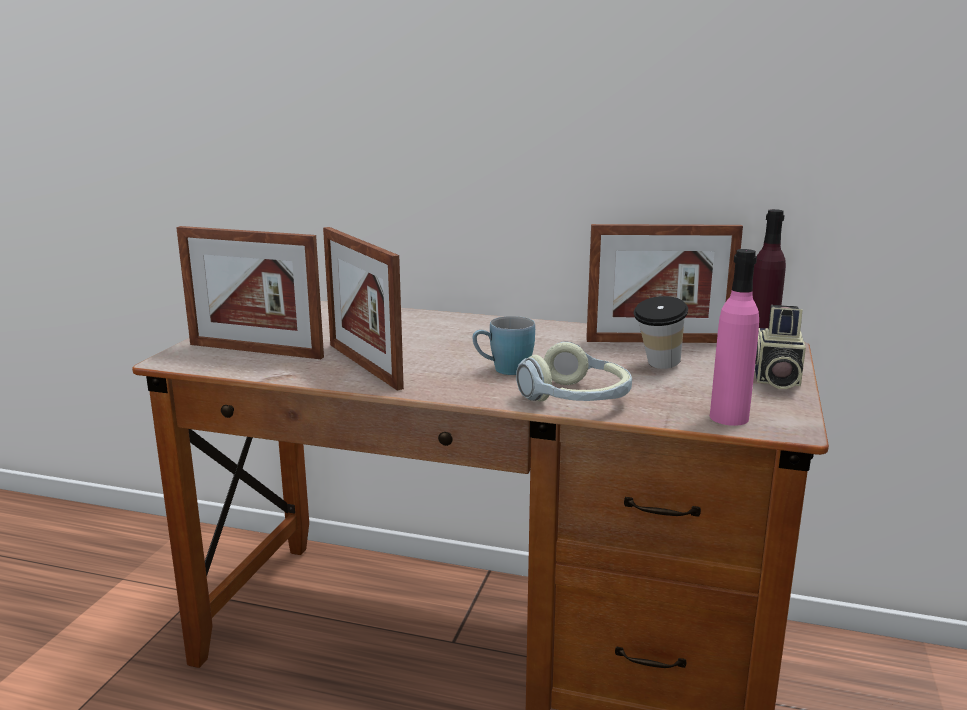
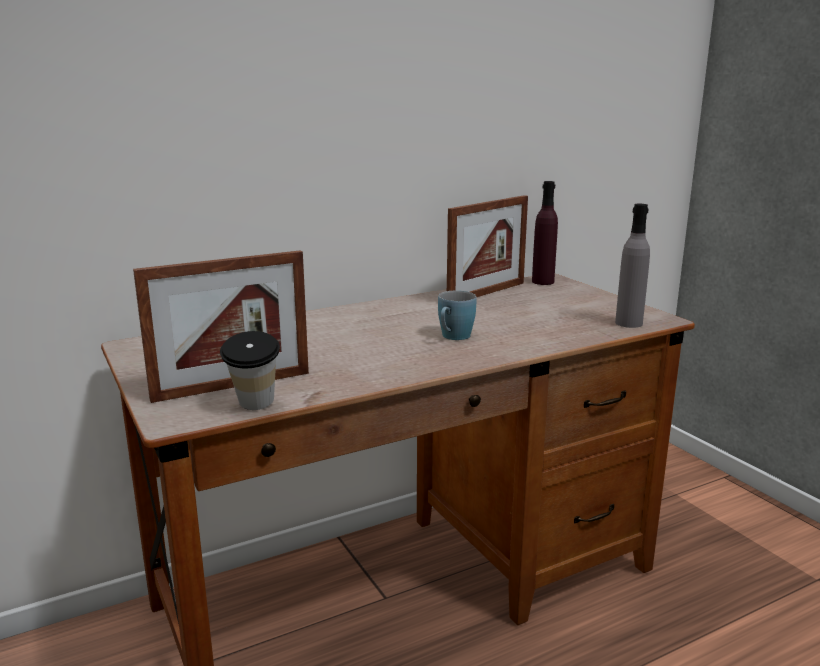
camera: 45 degrees left, 0 degrees up
picture frame [323,227,404,390] -> none
headphones [516,341,632,402] -> none
cup [634,296,688,369] -> cup moved to [220,331,280,410]
pink bottle [710,249,759,426] -> grey bottle [615,204,650,328]
camera [755,305,806,389] -> none

